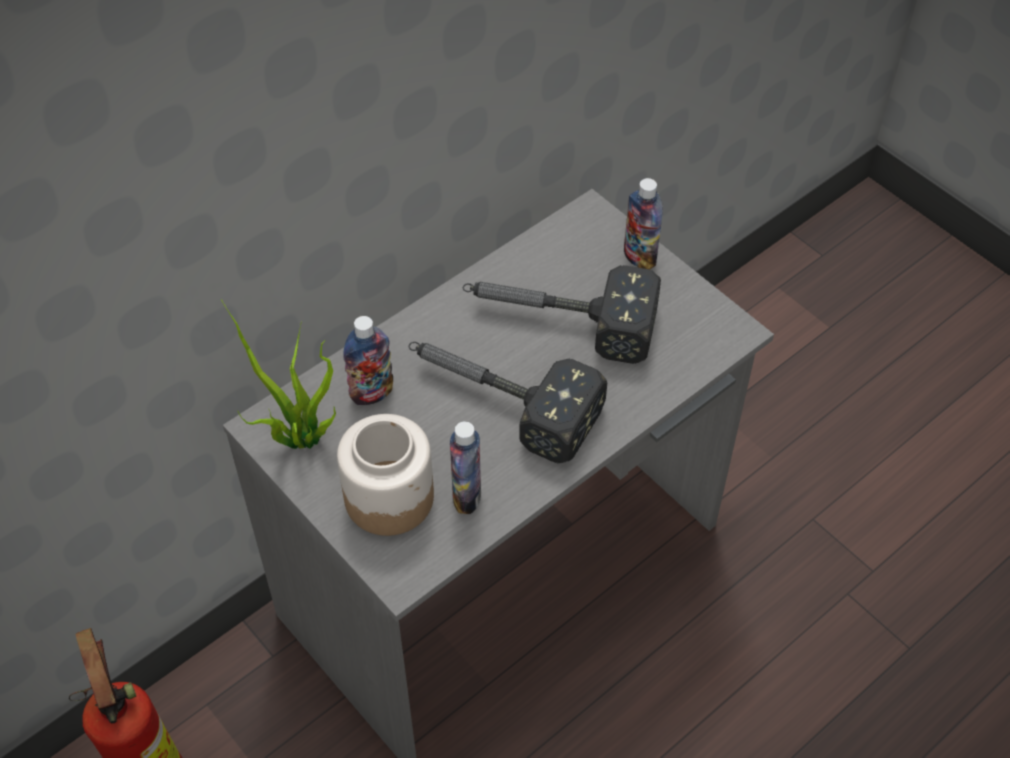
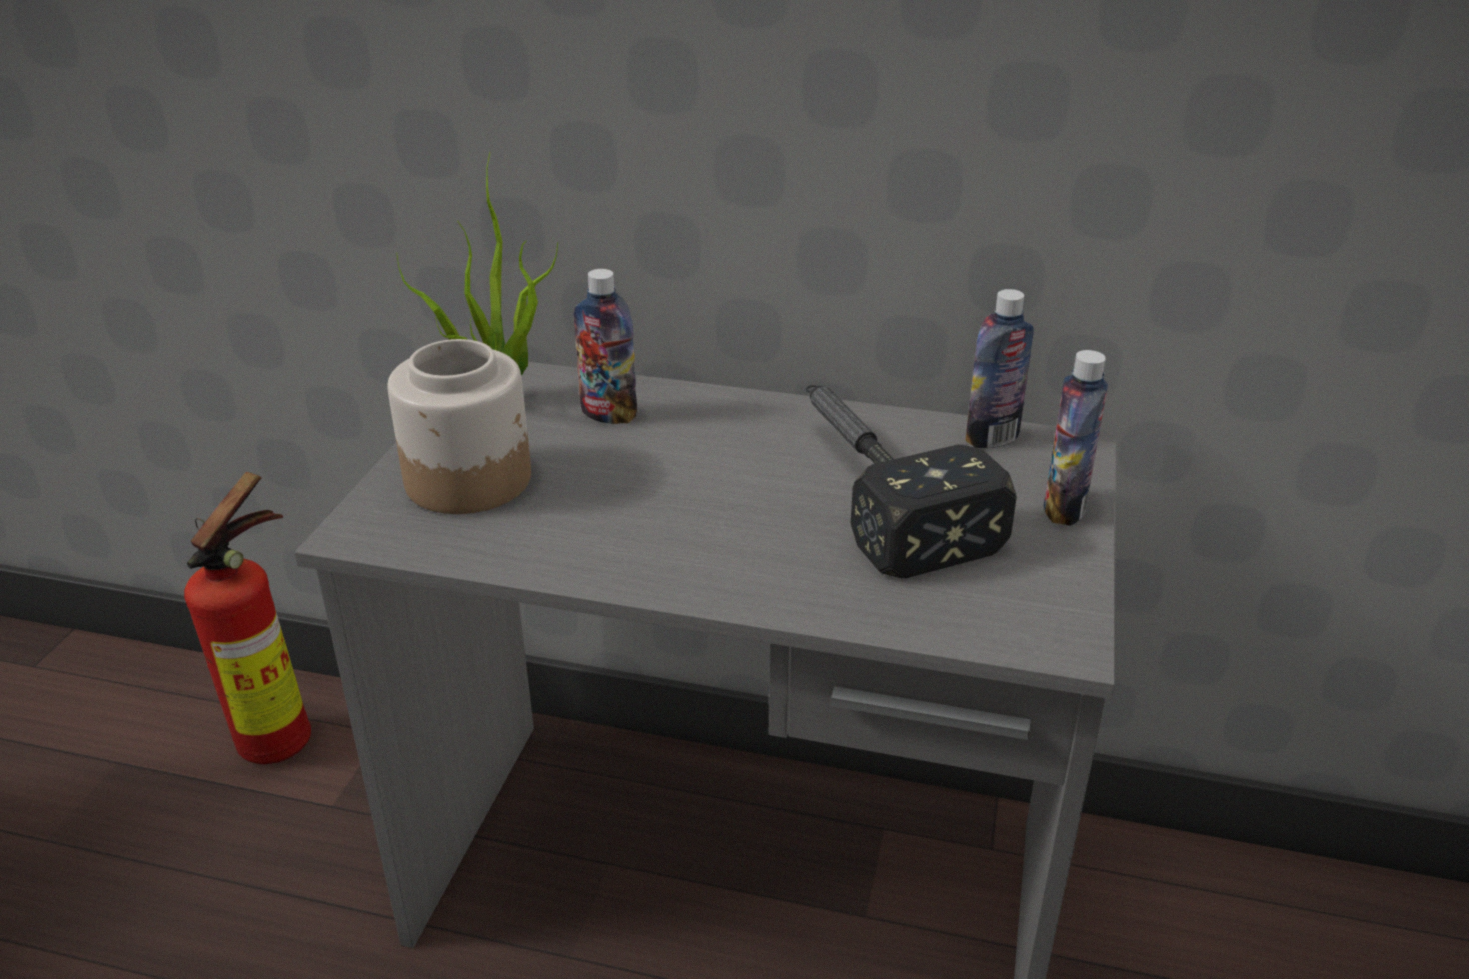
camera: 55 degrees right, 20 degrees down
hammer [408,342,607,463] -> none
bottle [450,422,481,514] -> bottle moved to [966,289,1034,448]

